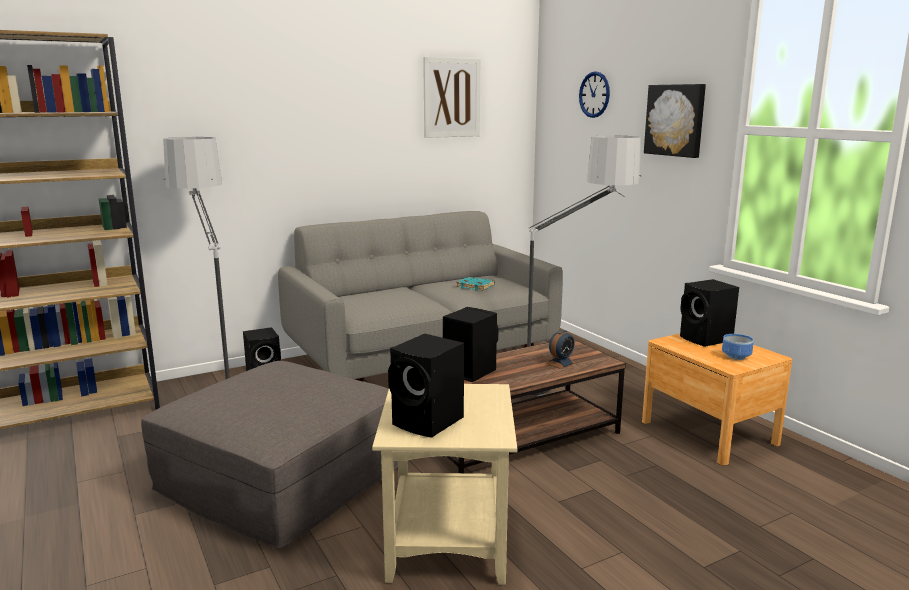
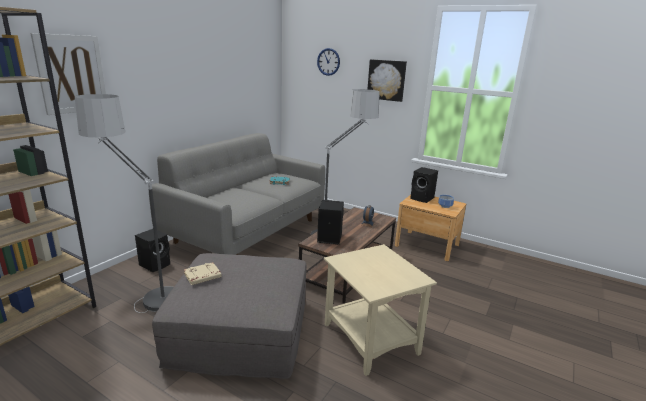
camera: 30 degrees left, 5 degrees up
black speaker [388,334,464,438] -> none
picture [423,57,480,138] -> picture moved to [31,33,106,115]
none -> beige book [184,262,222,285]

